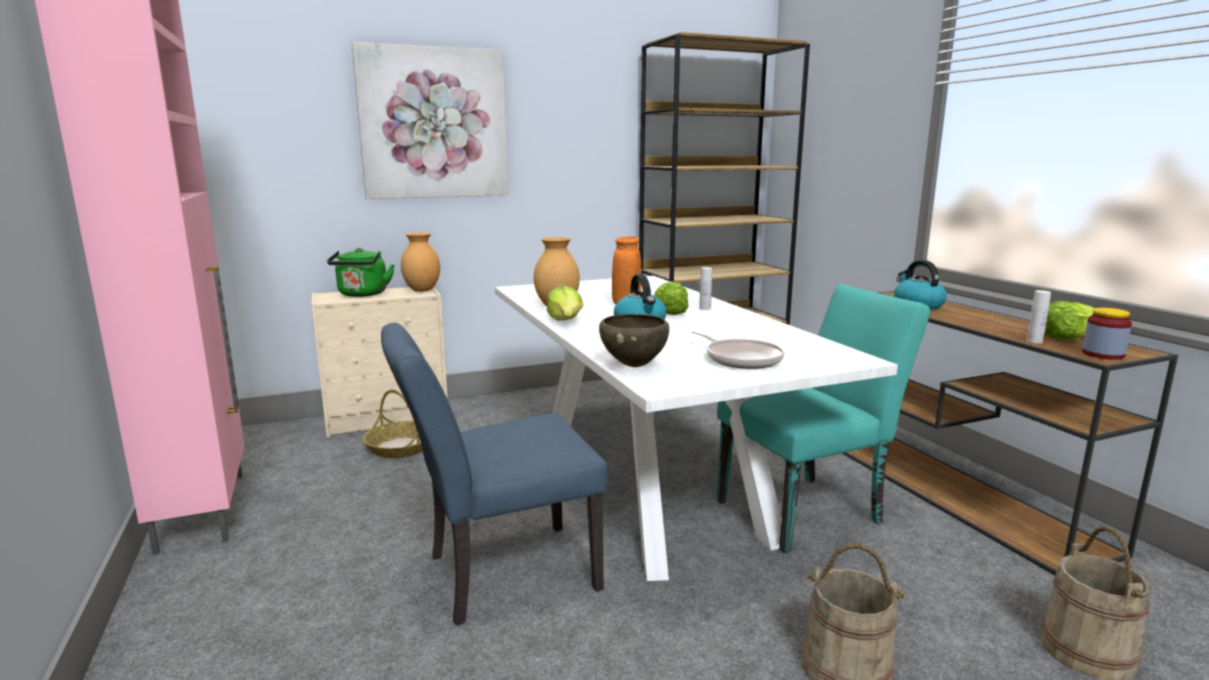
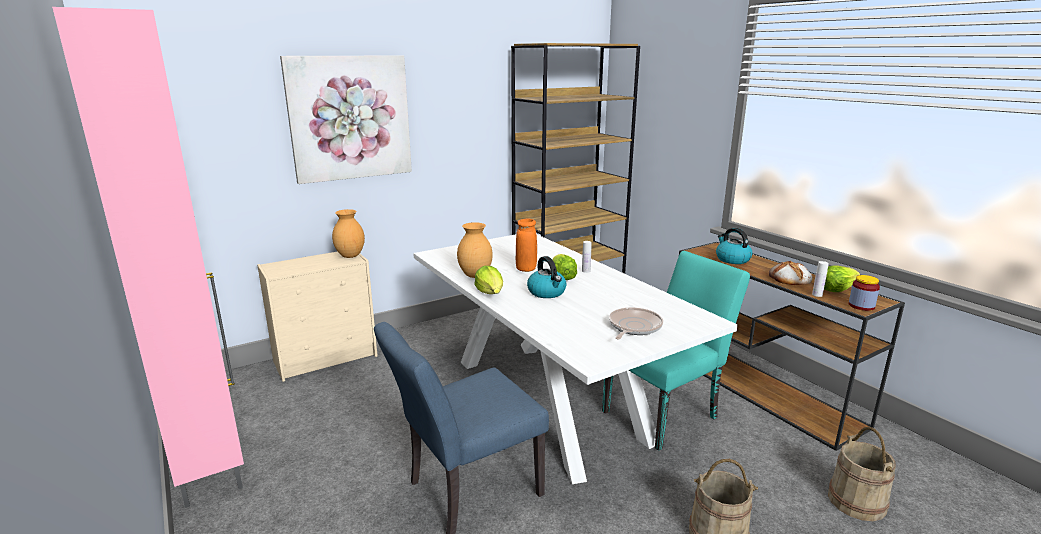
camera: 10 degrees left, 5 degrees up
green kettle [327,248,394,297] -> none
basket [363,390,423,458] -> none
brown bowl [599,314,669,367] -> none
frying pan [691,331,785,369] -> frying pan turned 105 degrees counterclockwise [609,308,663,340]
none -> bread [769,261,812,285]

